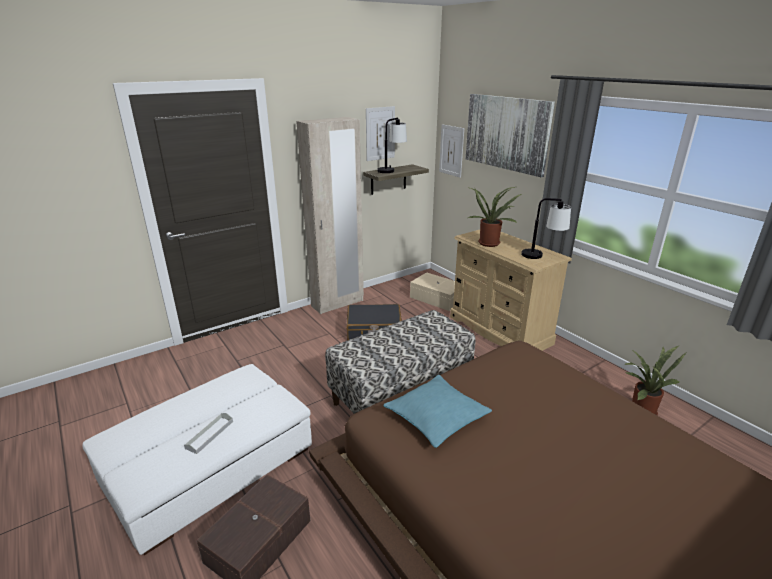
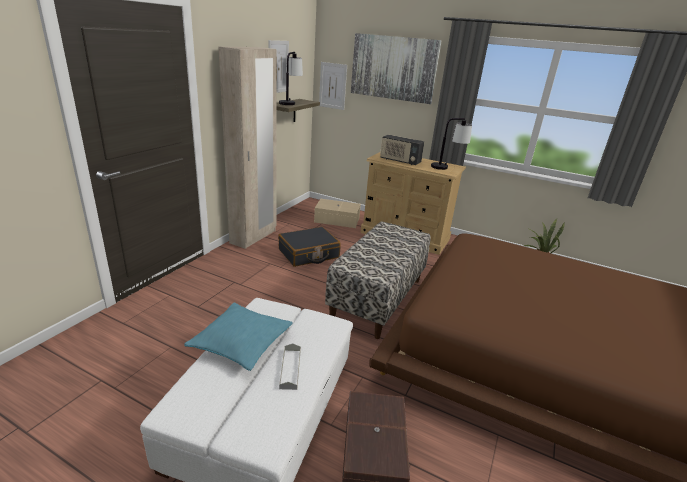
camera: 30 degrees left, 0 degrees up
turquoise pillow [383,375,492,448] -> turquoise pillow moved to [184,303,293,371]
potted plant [468,187,522,247] -> radio [380,135,424,165]

